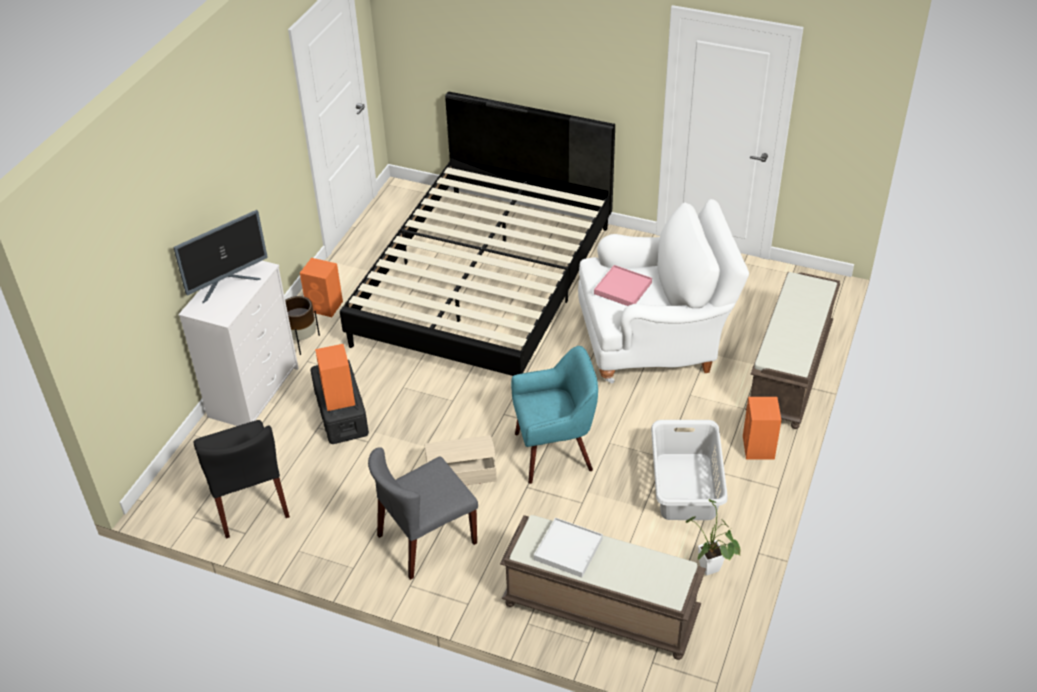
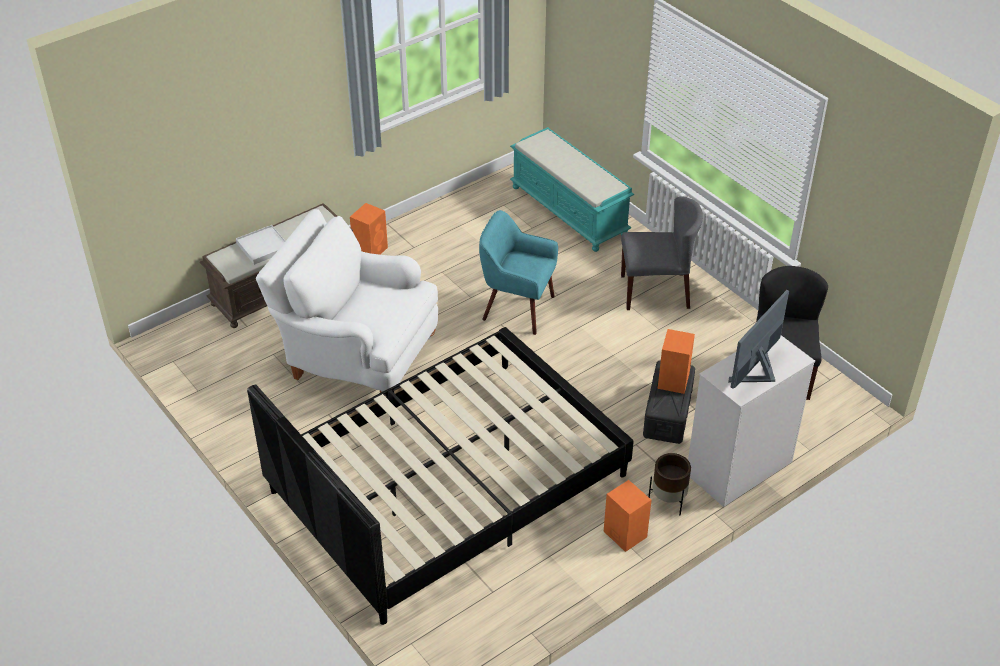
camera: 150 degrees left, 0 degrees up
monitor [173,210,268,303] -> monitor turned 45 degrees counterclockwise [728,290,789,389]
beige storage box [425,435,497,485] -> none
brown bench [500,515,706,660] -> turquoise bench [510,127,634,252]
white tray [534,518,603,578] -> white tray moved to [236,225,285,265]
pink tray [594,265,652,306] -> none
grey laundry basket [651,420,728,520] -> none
potted plant [686,499,740,576] -> none

